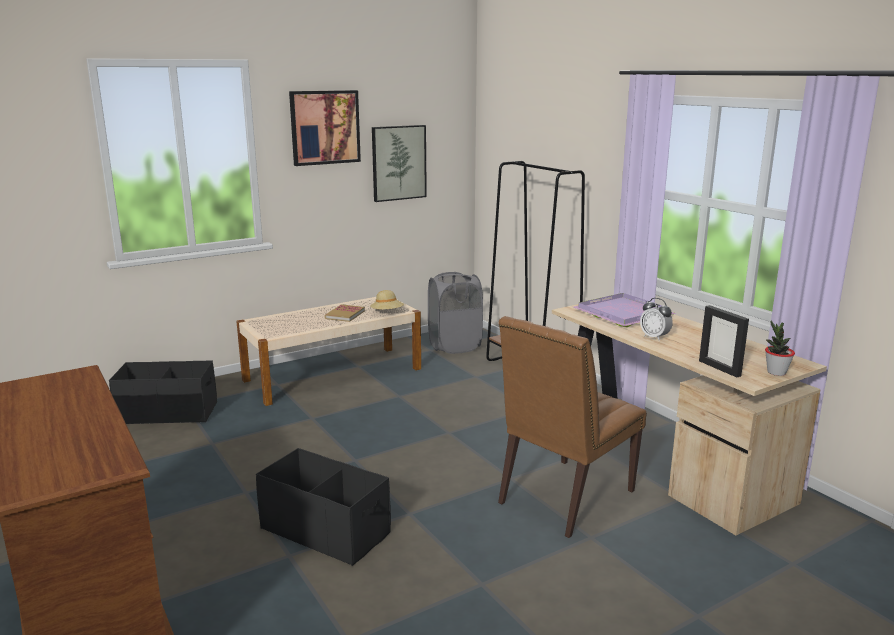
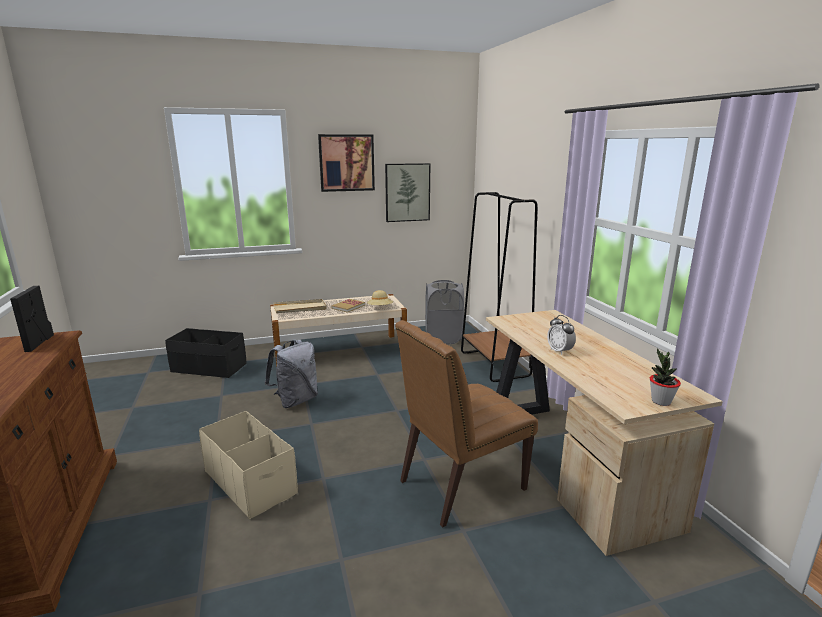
camera: 15 degrees right, 0 degrees up
black storage box [256,448,391,566] -> beige storage box [199,411,298,519]
purple tray [573,293,676,327] -> none
picture frame [699,305,749,377] -> picture frame moved to [10,286,54,352]
none -> grey backpack [265,340,318,408]
none -> beige tray [273,299,327,313]

